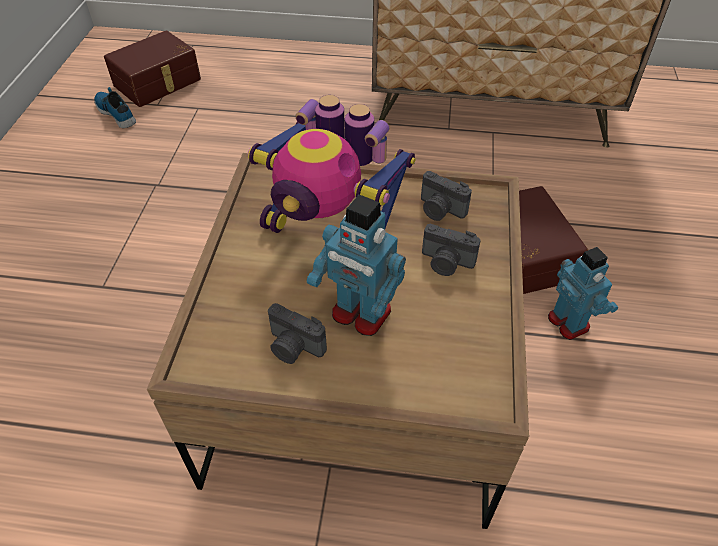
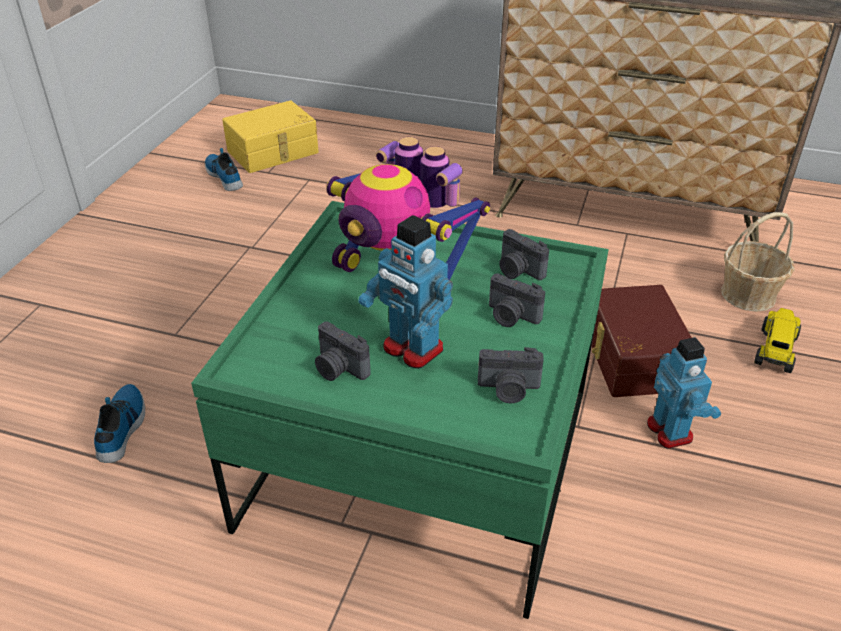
camera: 10 degrees right, 10 degrees down
brown storage box [104,30,201,107] -> yellow storage box [222,100,319,173]
brown coffee table [147,153,529,529] -> green coffee table [191,201,609,619]
none -> shoe [94,384,145,463]
none -> camera [478,347,544,403]
none -> basket [721,212,795,312]
none -> toy truck [754,308,801,373]

